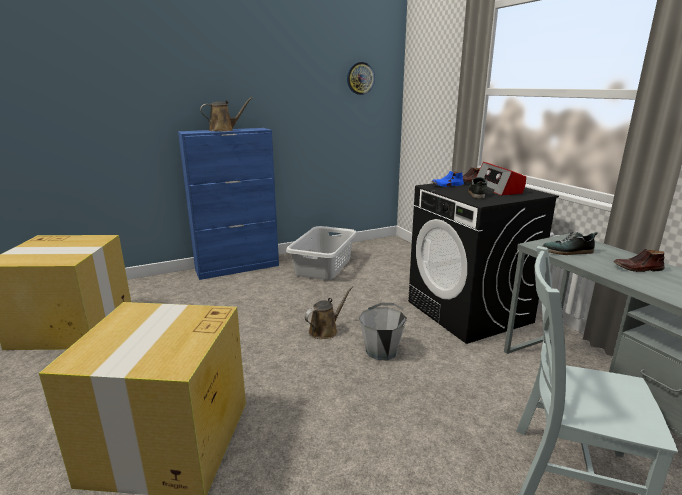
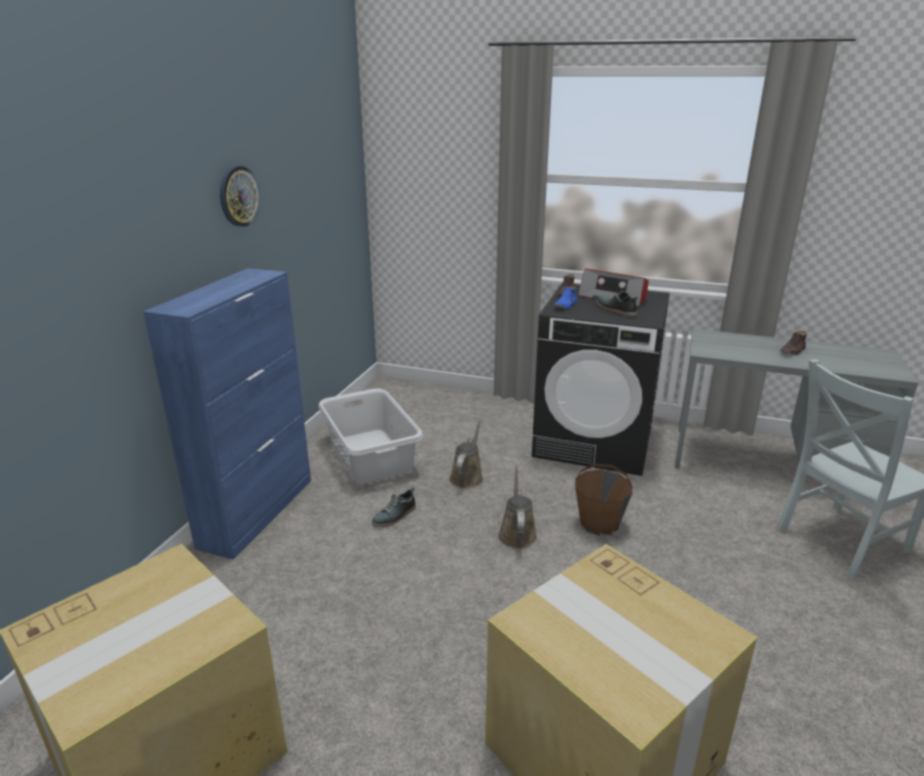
camera: 45 degrees left, 5 degrees up
brown watering can [200,97,253,132] -> brown watering can moved to [449,419,484,488]
wall clock [347,62,375,95] -> wall clock moved to [220,166,260,227]
grey bucket [359,303,407,360] -> brown bucket [575,463,633,536]
shoe [542,231,598,255] -> shoe moved to [372,487,416,527]

